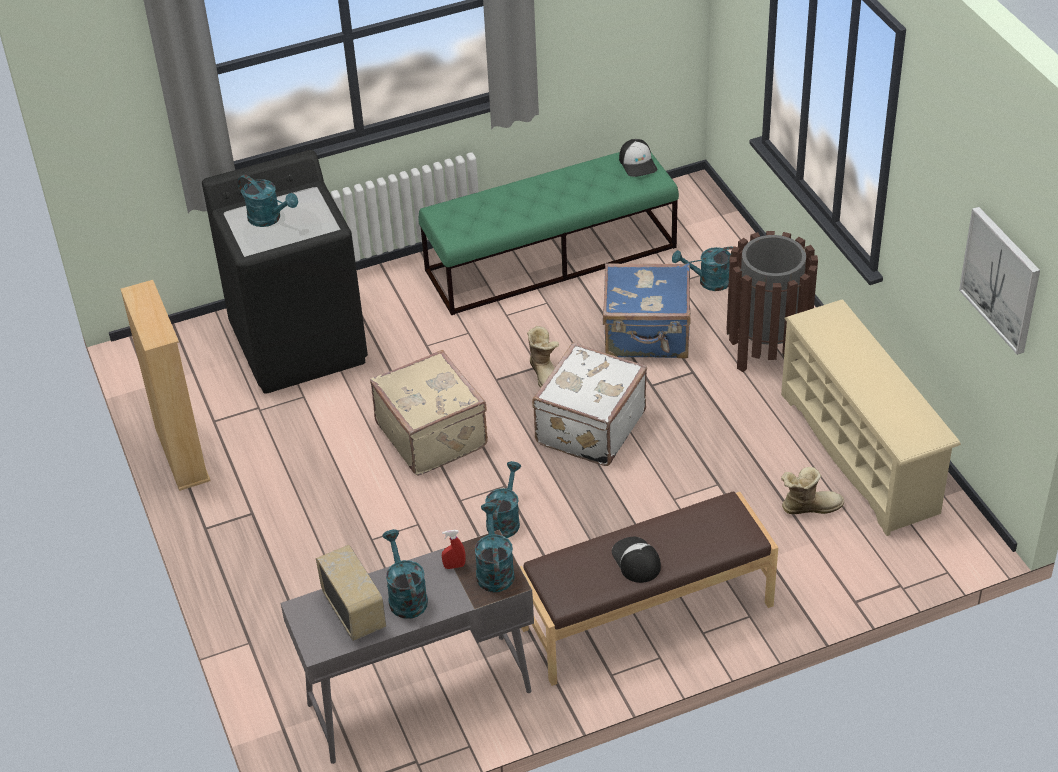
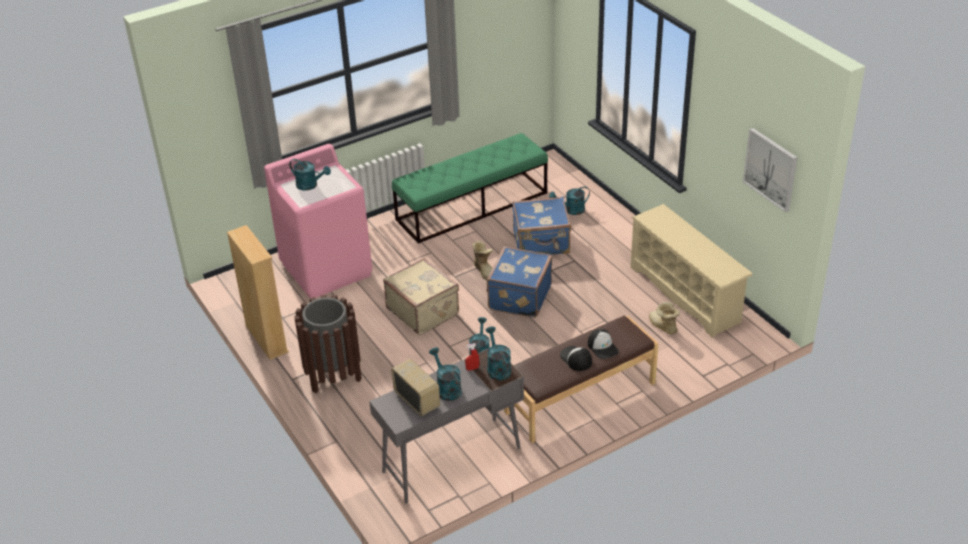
camera: 10 degrees left, 5 degrees down
black washing machine [202,150,368,394] -> pink washing machine [264,144,372,298]
white suitcase [532,343,647,466] -> blue suitcase [487,246,552,318]
cap [619,139,657,177] -> cap moved to [588,329,619,359]
brown trash can [727,231,818,372] -> brown trash can moved to [294,295,361,393]
boot [781,467,844,514] -> boot turned 105 degrees counterclockwise [649,302,680,334]

